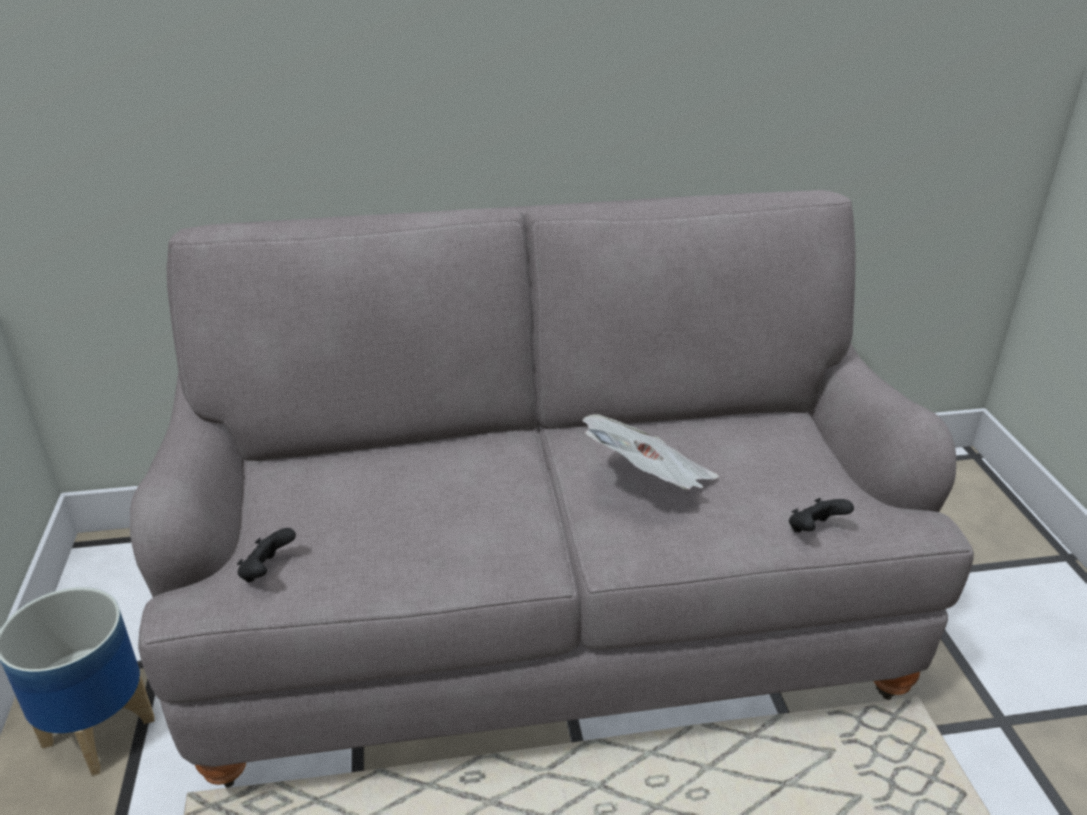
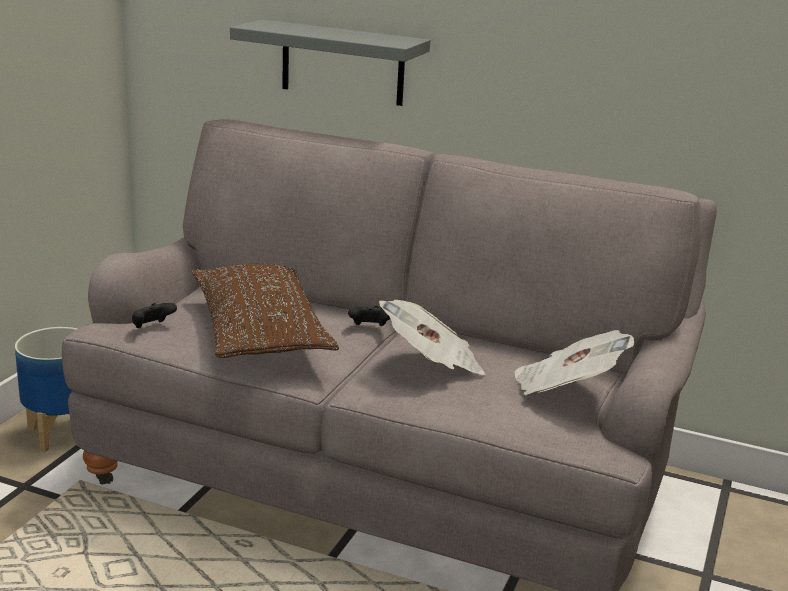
camera: 30 degrees right, 10 degrees down
black game controller [789,498,854,532] -> black game controller moved to [348,306,391,326]
none -> brown pillow [192,264,339,358]
none -> grey shelf [230,19,430,106]
none -> newspaper [514,330,635,395]

